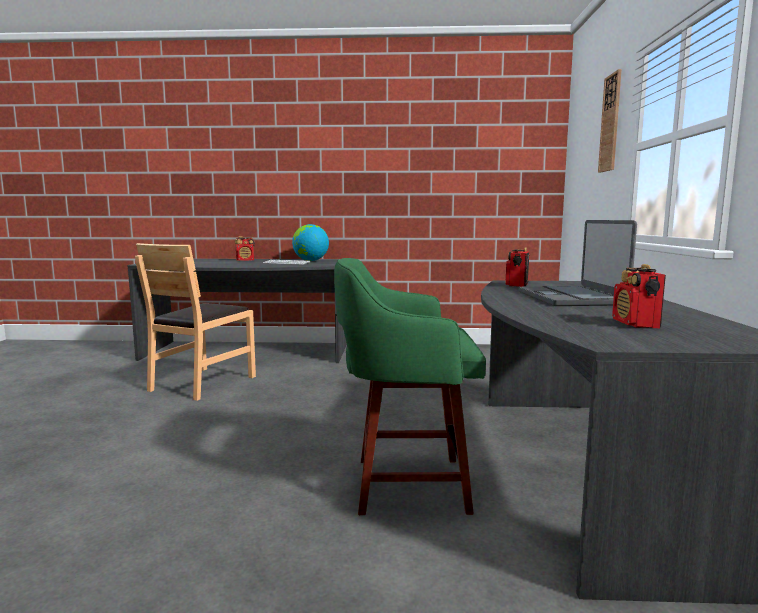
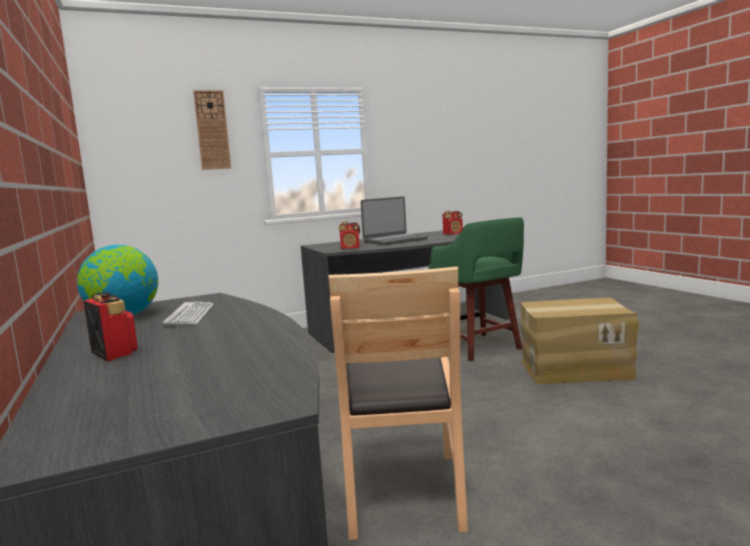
camera: 115 degrees left, 0 degrees up
brown chair [135,243,256,401] -> brown chair turned 90 degrees clockwise [329,267,468,540]
none -> cardboard box [520,298,639,384]

